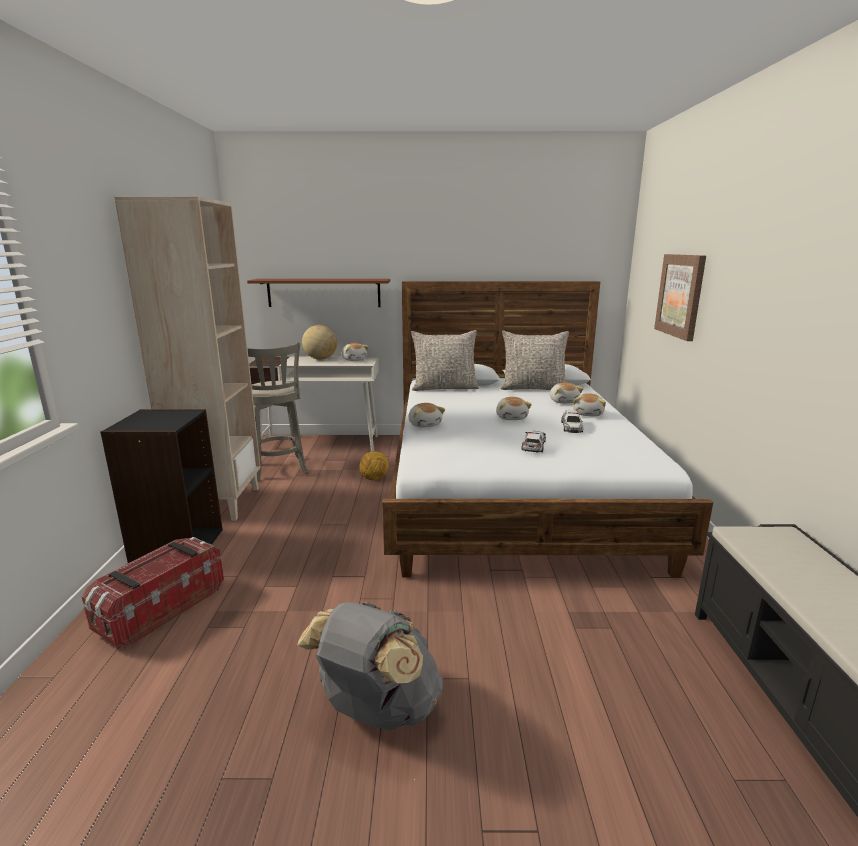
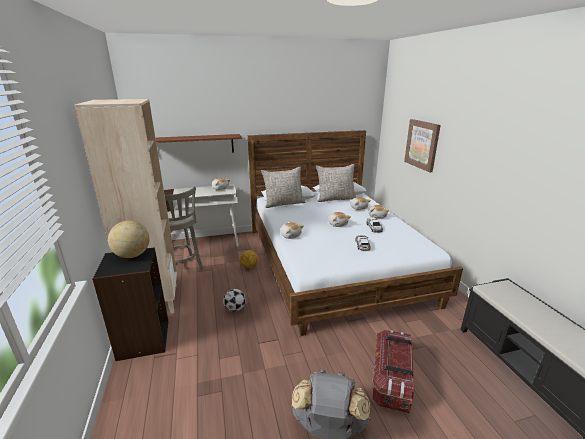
camera: 15 degrees left, 5 degrees up
storage box [81,537,224,649] -> storage box moved to [372,330,414,413]
globe [302,325,337,360] -> globe moved to [108,221,150,258]
none -> football [223,289,246,312]

